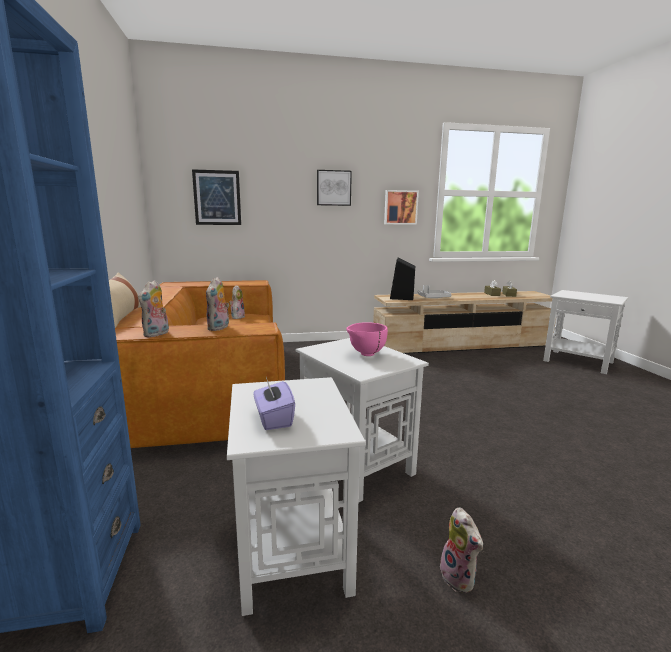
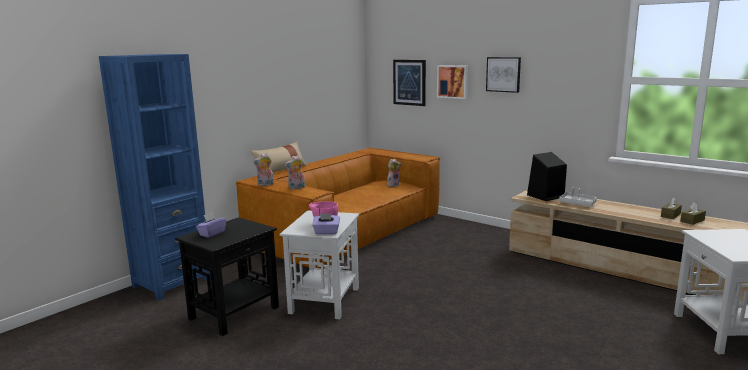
camera: 50 degrees right, 0 degrees up
white side table [227,377,366,616] -> black side table [175,217,279,336]
picture [384,190,419,225] -> picture moved to [437,65,468,99]
plush toy [440,507,483,593] -> none
none -> purple tissue box [312,214,340,234]

